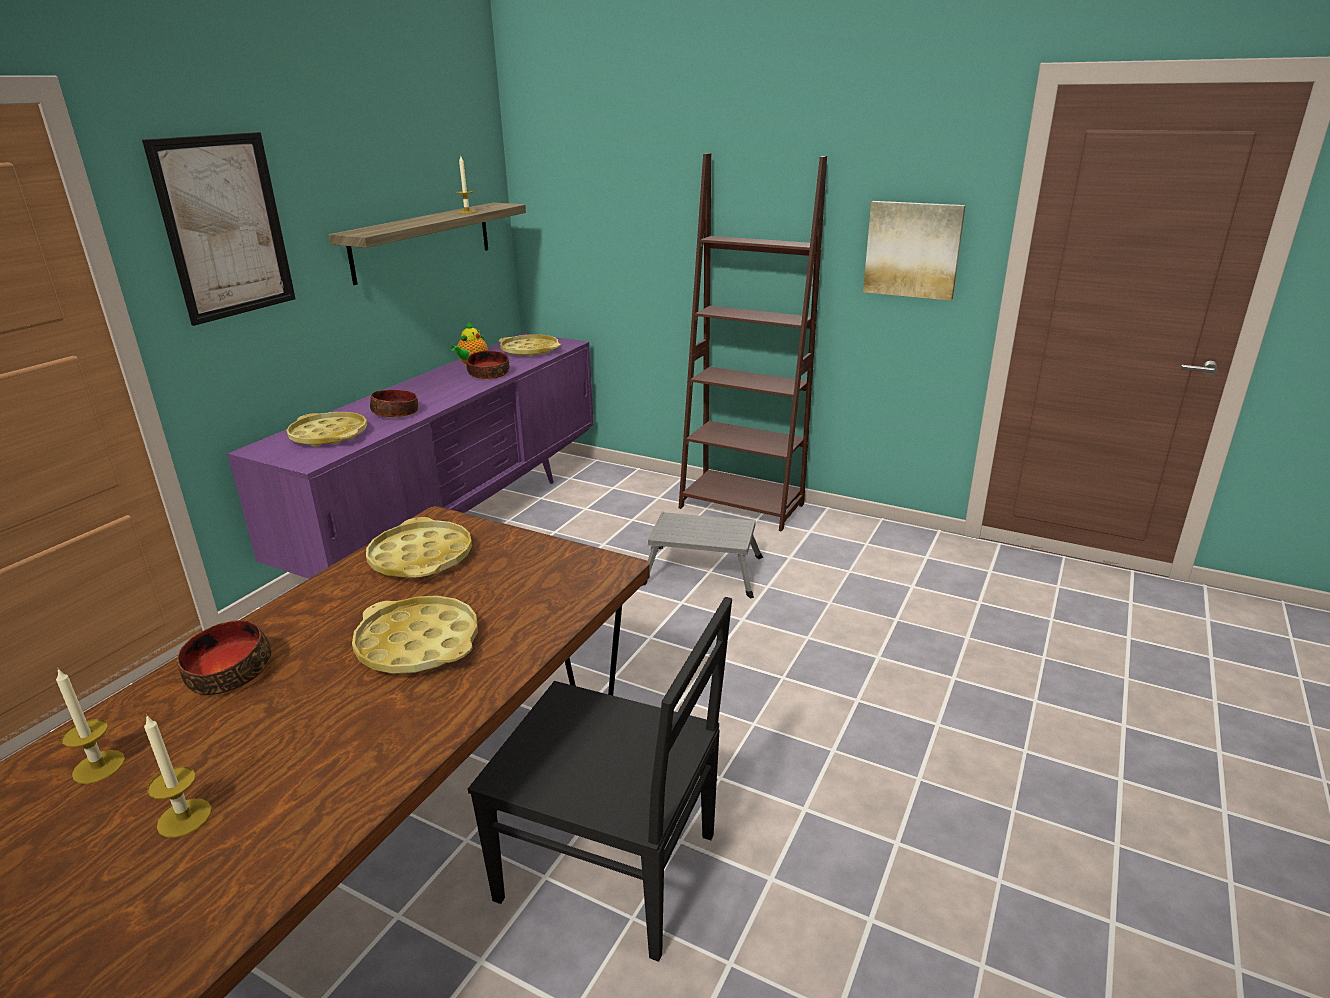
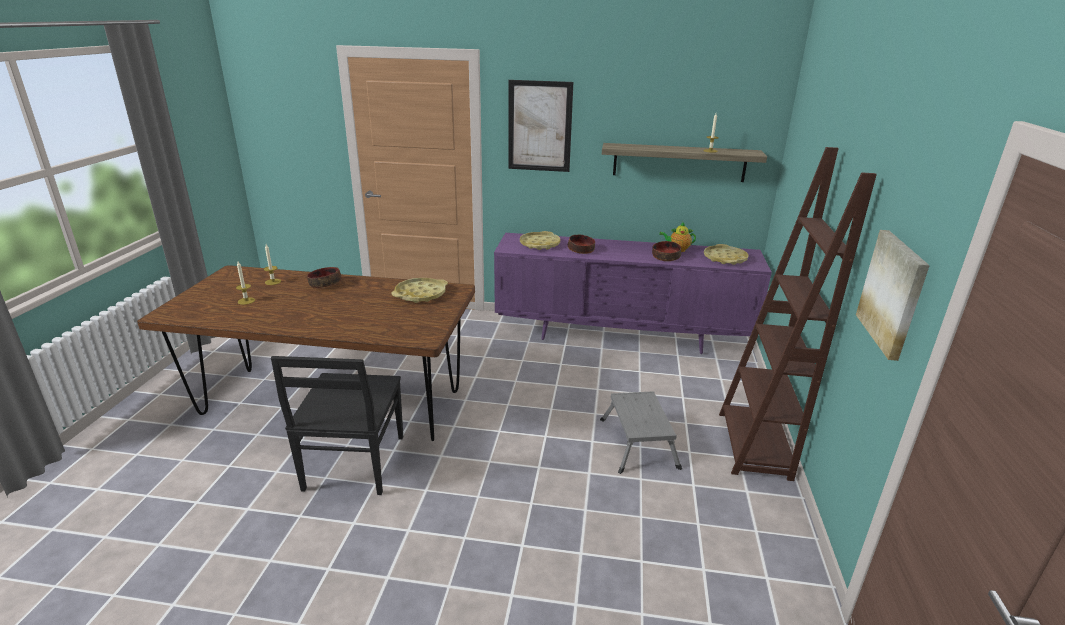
camera: 70 degrees right, 0 degrees up
yellow tray [352,596,478,674] -> none

